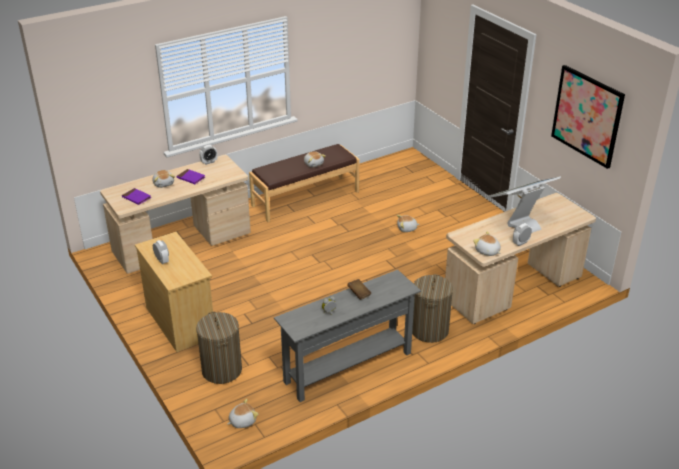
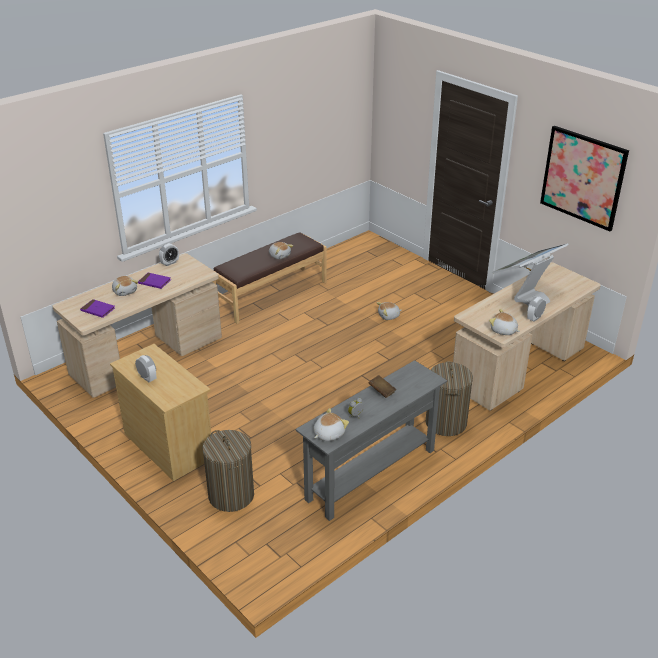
camera: 10 degrees left, 0 degrees up
plush toy [227,399,258,428] -> plush toy moved to [313,408,349,441]

